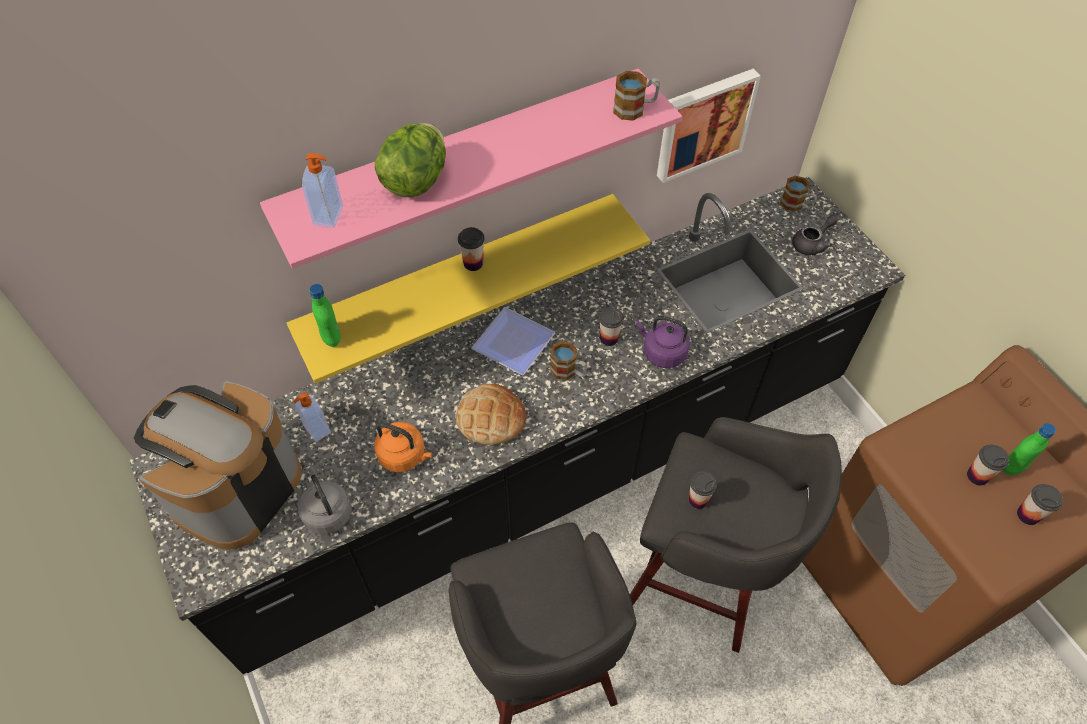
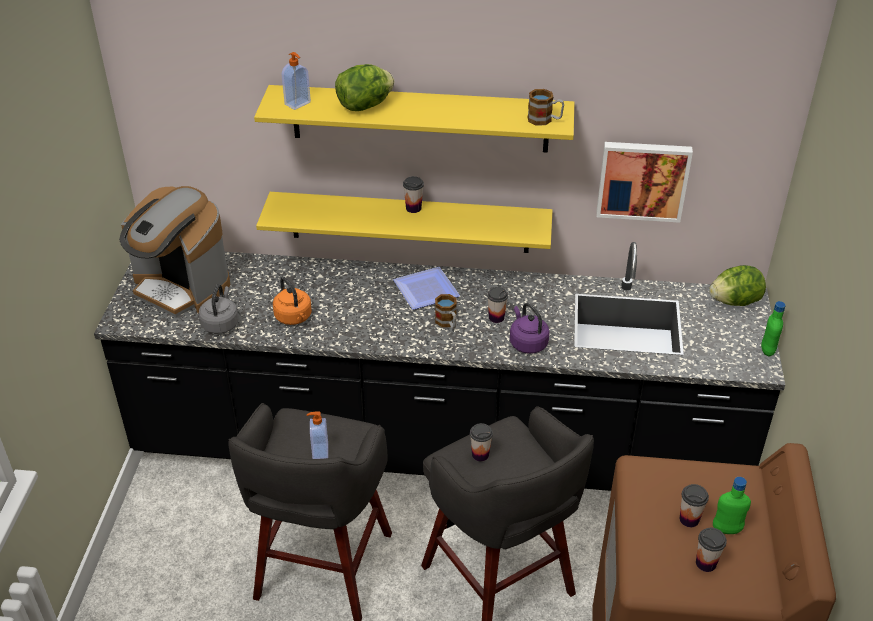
camera: 35 degrees right, 15 degrees down
coffee machine [134,381,301,550] -> coffee machine turned 120 degrees counterclockwise [119,186,230,317]
pink shelf [260,69,682,269] -> yellow shelf [254,85,574,153]
soap dispenser [293,392,331,442] -> soap dispenser moved to [307,411,328,459]
green bottle [309,284,340,347] -> green bottle moved to [761,301,786,356]
bread [455,384,526,445] -> none
mug [780,176,817,212] -> lettuce [709,265,766,306]
grey teapot [792,215,838,255] -> none

